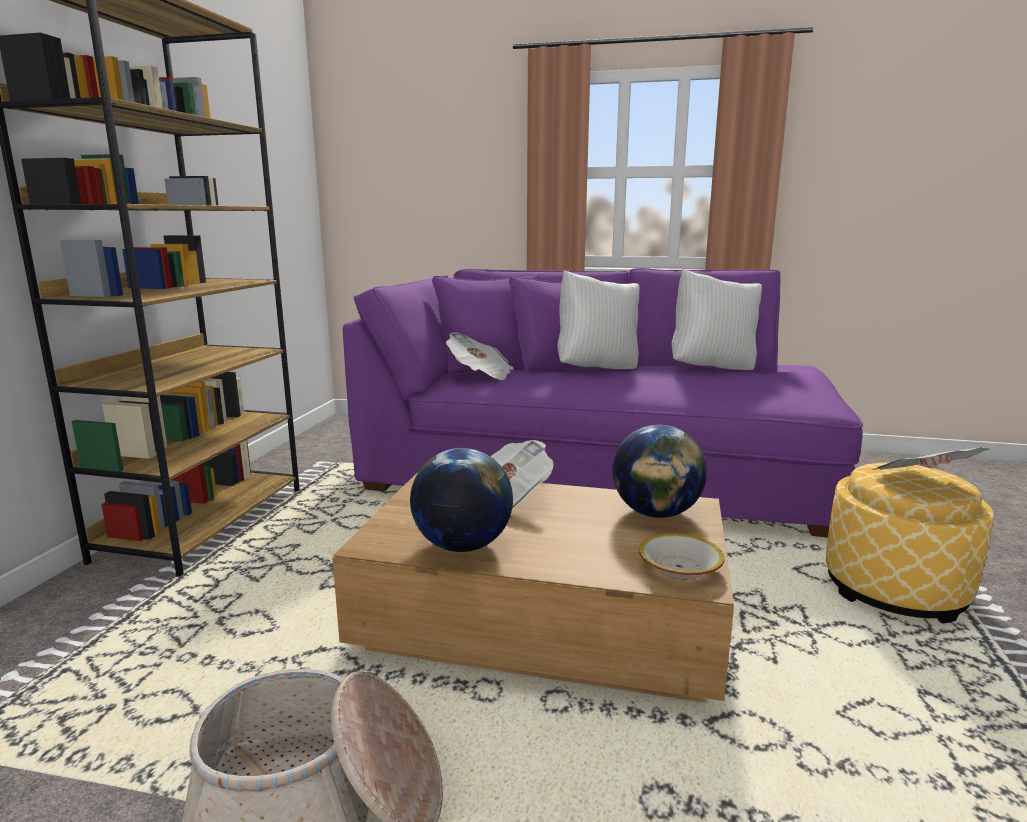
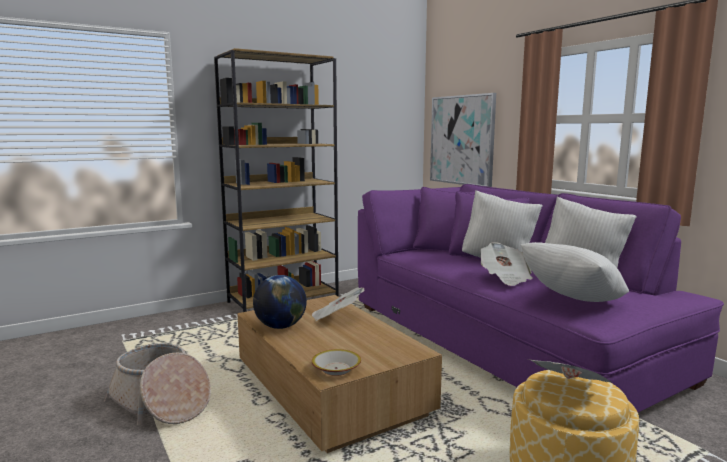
camera: 45 degrees right, 5 degrees down
newspaper [446,332,513,380] -> newspaper moved to [480,242,533,286]
globe [612,425,707,518] -> none
none -> picture [430,93,496,187]
none -> white pillow [520,242,629,302]

